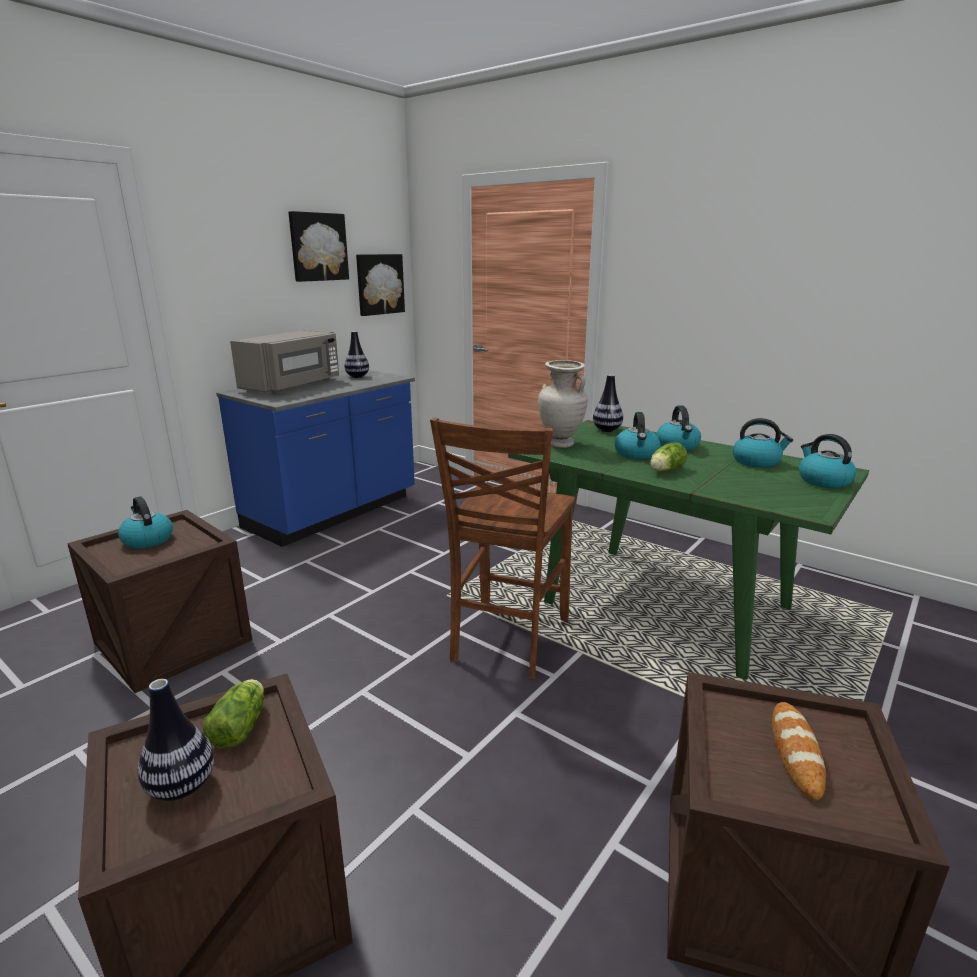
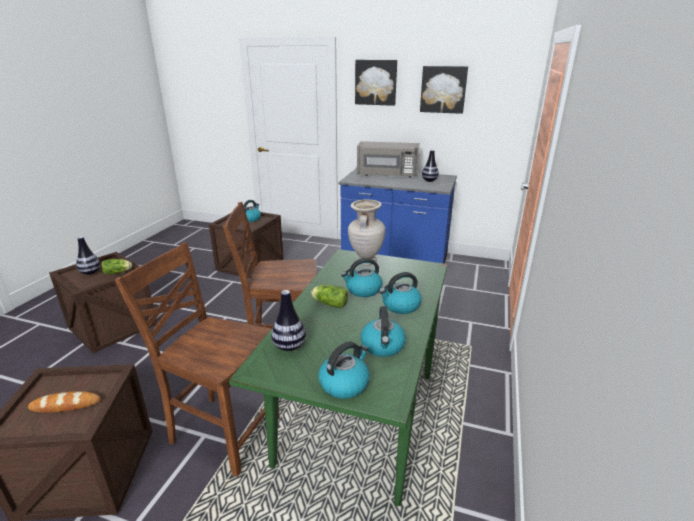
camera: 70 degrees right, 5 degrees up
picture [356,254,405,316] -> picture moved to [355,60,397,106]
vase [593,374,623,432] -> vase moved to [271,290,306,351]
none -> brown chair [115,242,280,477]

